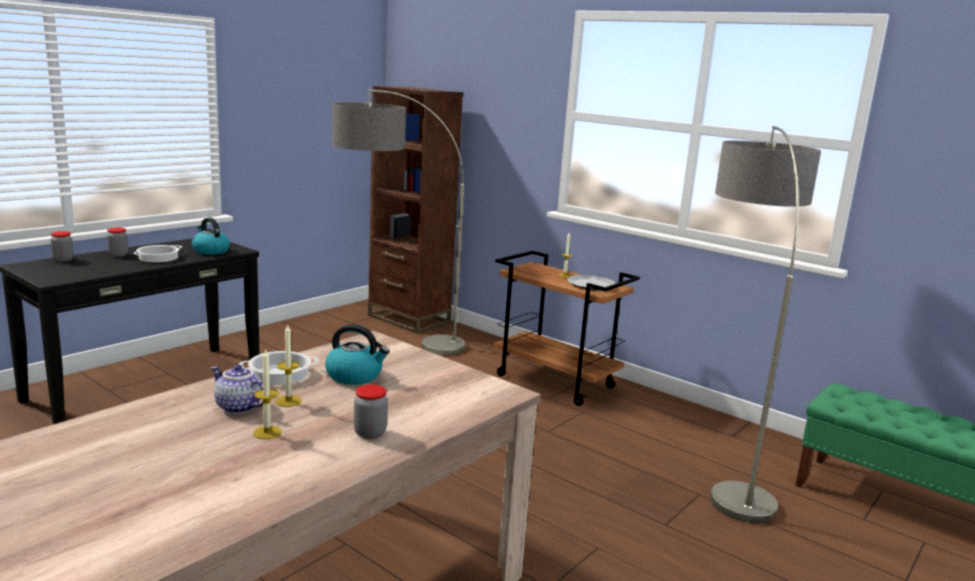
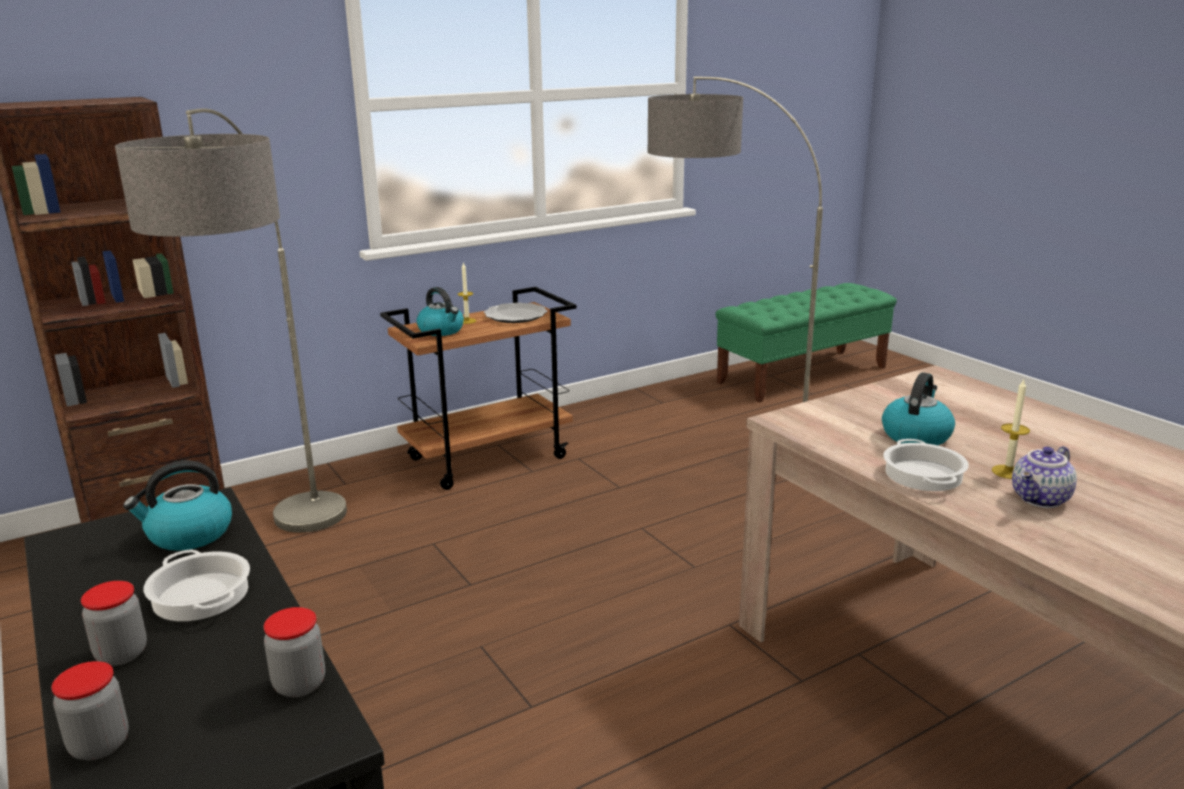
camera: 70 degrees left, 5 degrees up
candle [253,350,282,439] -> none
jar [354,384,388,439] -> jar moved to [264,607,325,697]
none -> kettle [417,287,464,336]

